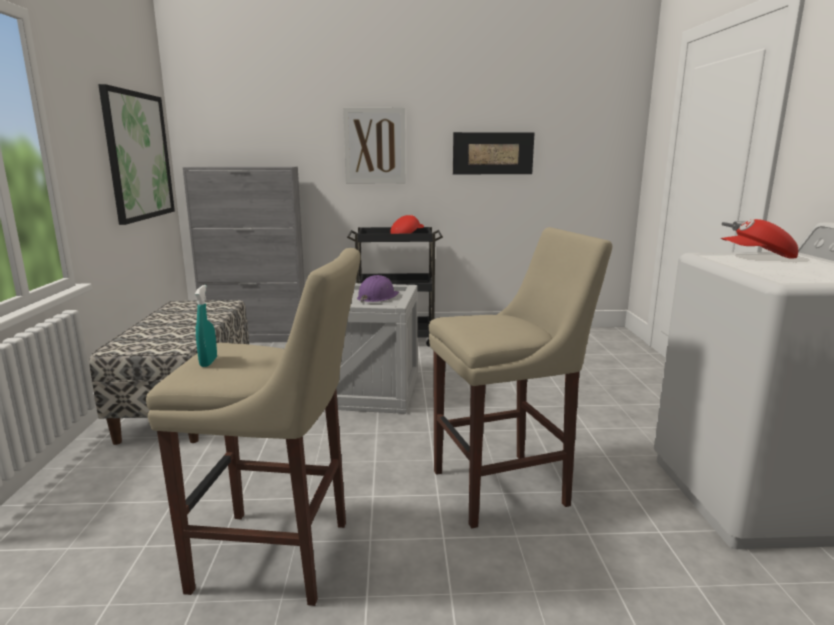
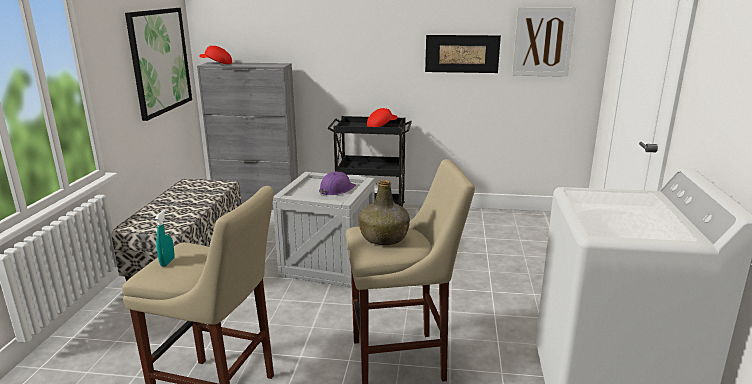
camera: 10 degrees right, 5 degrees up
picture [343,107,405,184] -> picture moved to [512,7,576,77]
red cap [721,219,798,259] -> red cap moved to [199,46,232,64]
none -> green bottle [358,180,410,245]

